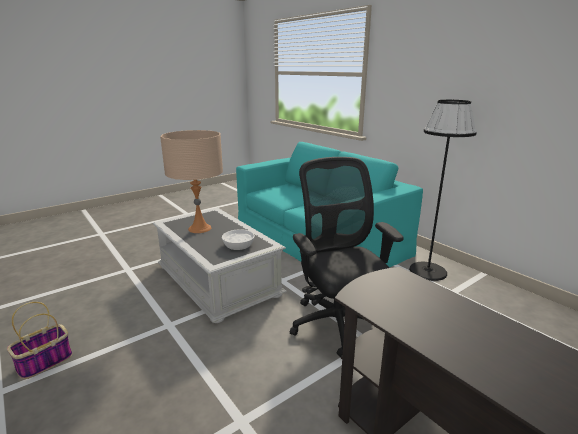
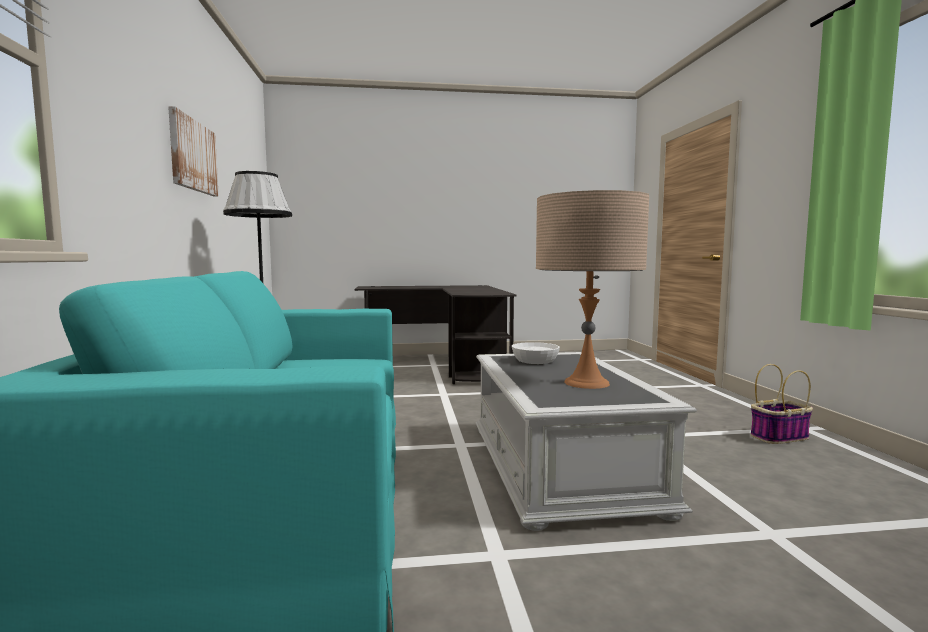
camera: 150 degrees left, 15 degrees down
black office chair [290,157,404,357] -> none
none -> picture [168,106,219,196]

